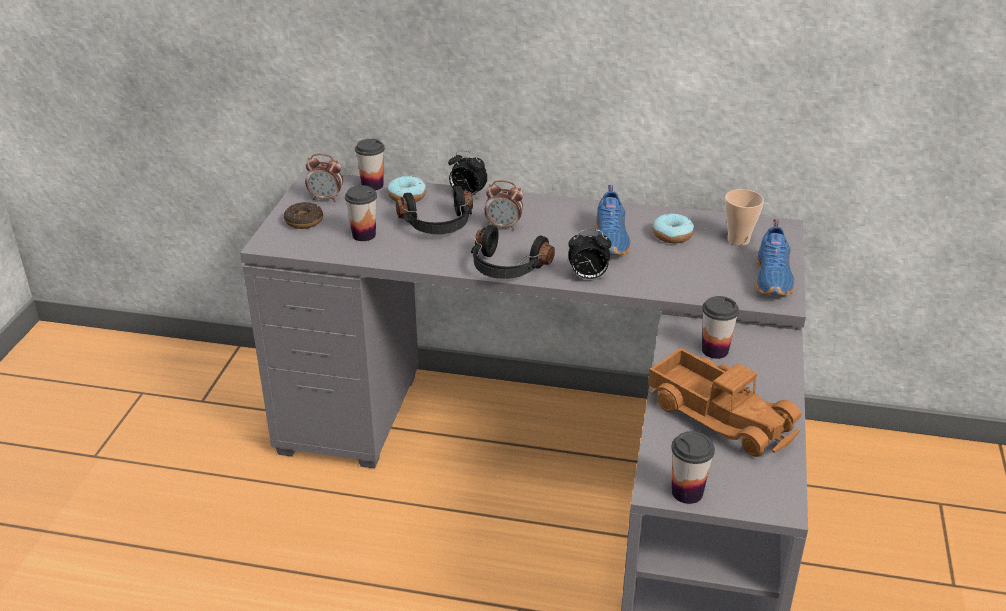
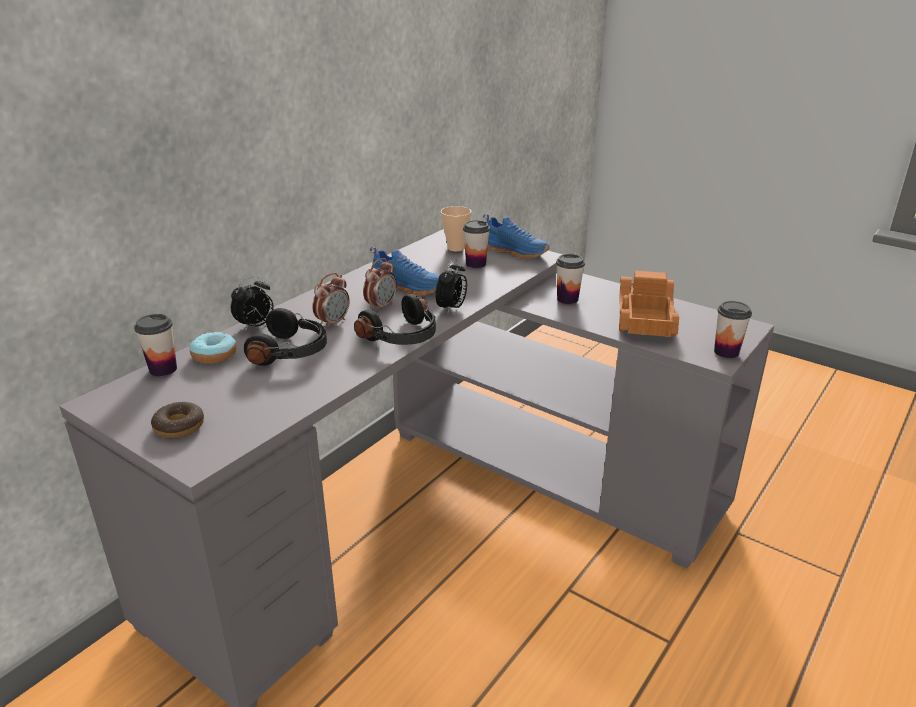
camera: 65 degrees left, 5 degrees down
alarm clock [305,154,343,202] -> alarm clock moved to [363,258,397,312]
cup [345,185,377,241] -> cup moved to [463,220,490,268]
toy truck [648,348,801,457] -> toy truck turned 60 degrees counterclockwise [619,271,679,337]
donut [652,214,694,243] -> none

